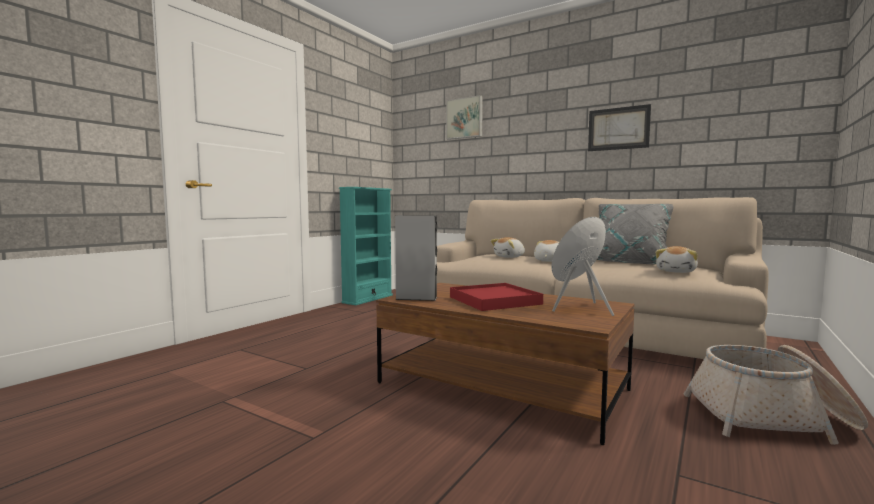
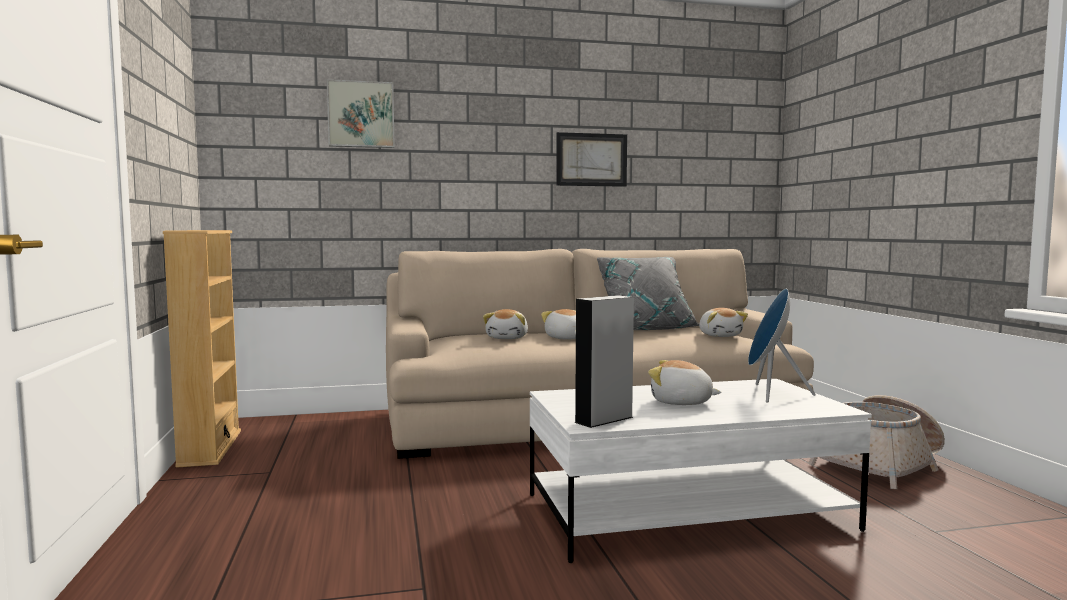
camera: 45 degrees left, 0 degrees up
turquoise bookcase [339,187,393,305] -> beige bookcase [163,230,241,468]
brown coffee table [376,283,635,445] -> white coffee table [530,379,872,563]
red tray [450,283,543,311] -> plush toy [648,360,722,405]

